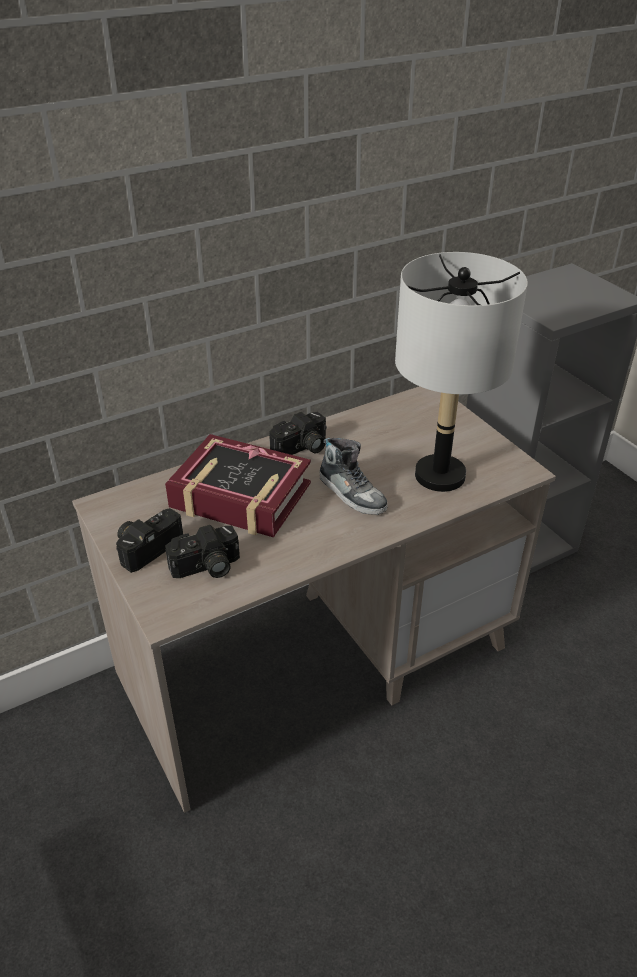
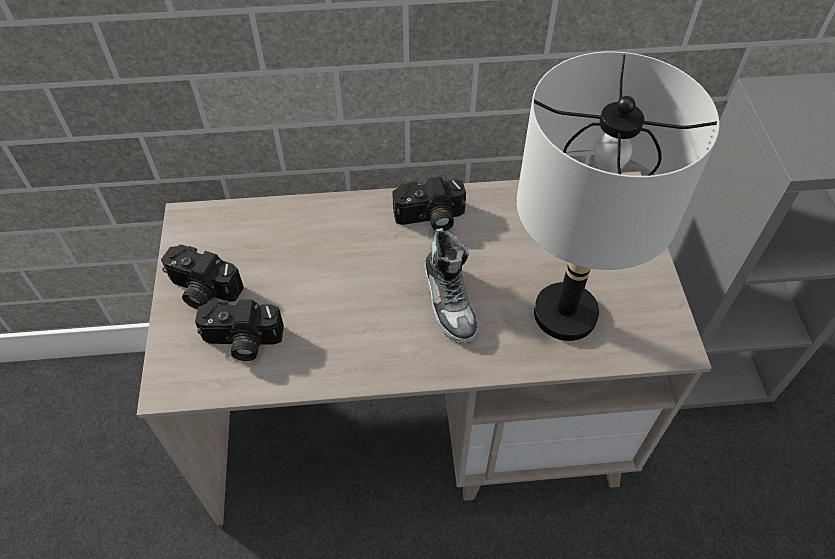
camera: 25 degrees right, 15 degrees up
camera [116,508,183,573] -> camera turned 135 degrees counterclockwise [161,245,244,309]
book [165,434,311,538] -> none

